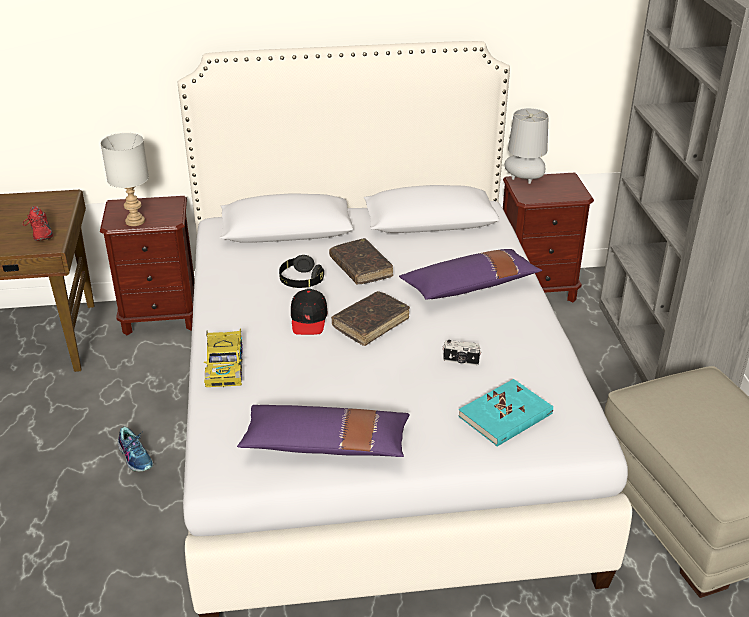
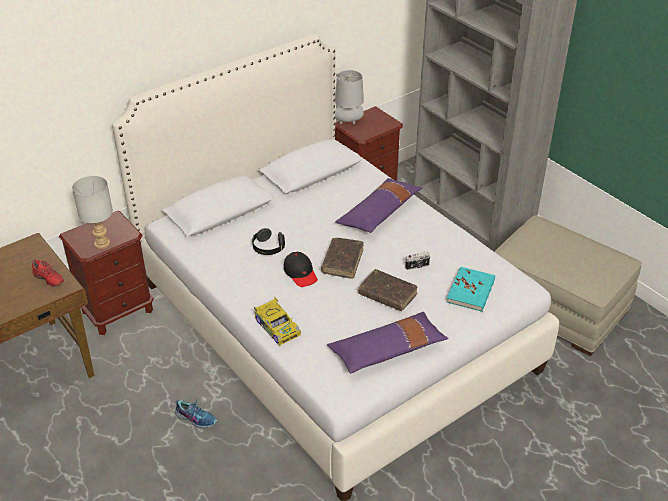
camera: 30 degrees left, 5 degrees up
brown book [329,238,393,284] -> brown book moved to [358,269,418,311]

